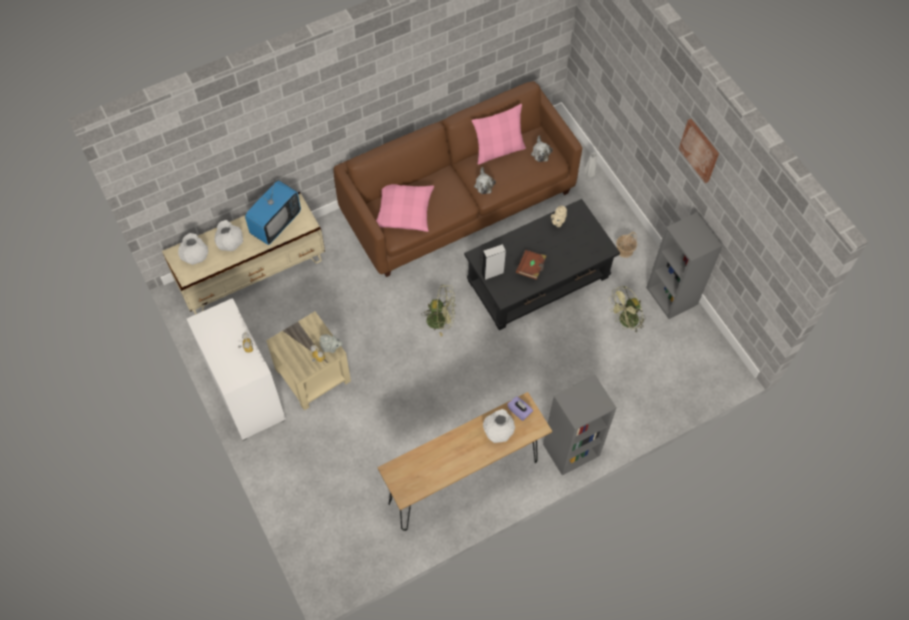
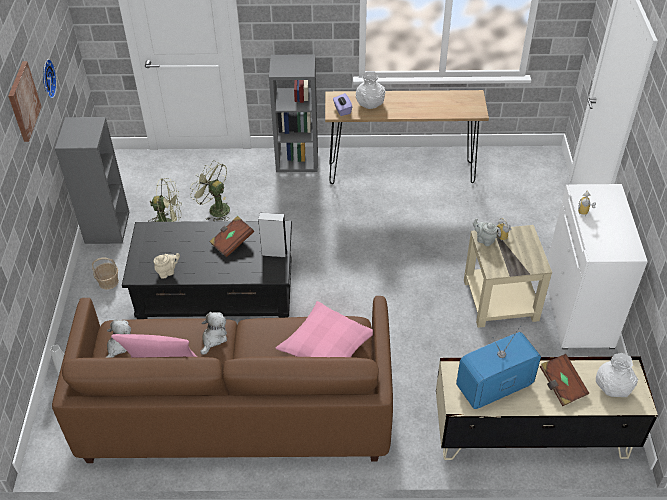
camera: 150 degrees left, 15 degrees down
white vase [215,220,243,251] -> brown book [539,354,589,406]
green fan [421,284,456,336] -> green fan moved to [190,160,230,221]
none -> wall clock [43,59,57,99]

